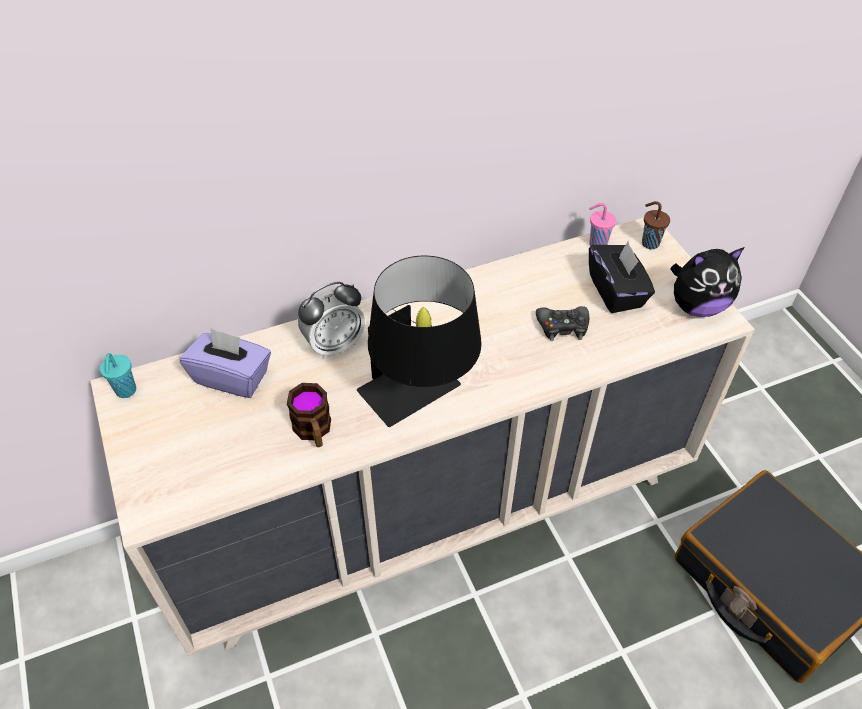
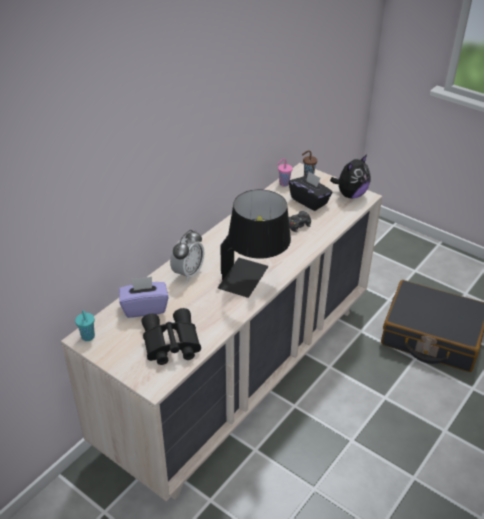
camera: 30 degrees left, 10 degrees down
mug [287,383,331,447] -> none
none -> black binoculars [142,308,201,365]

